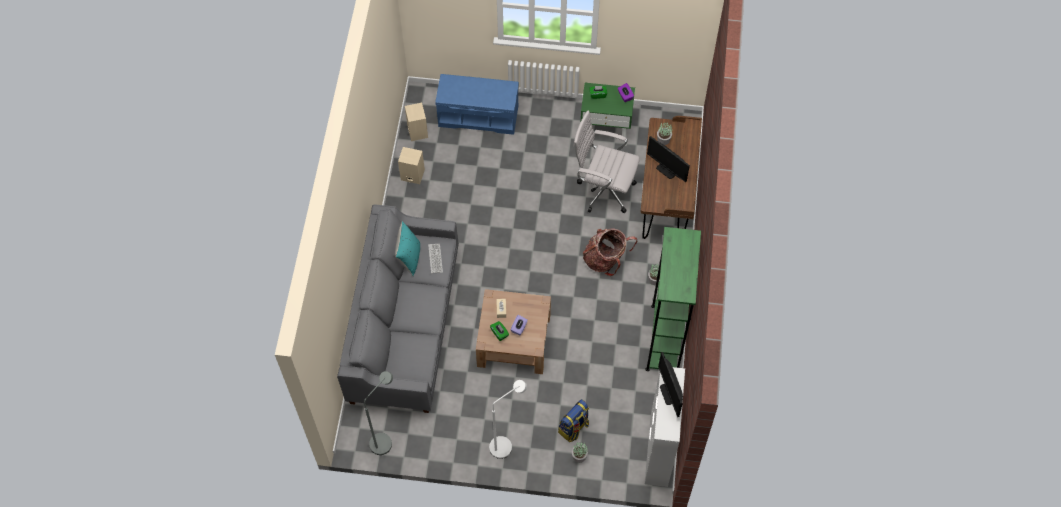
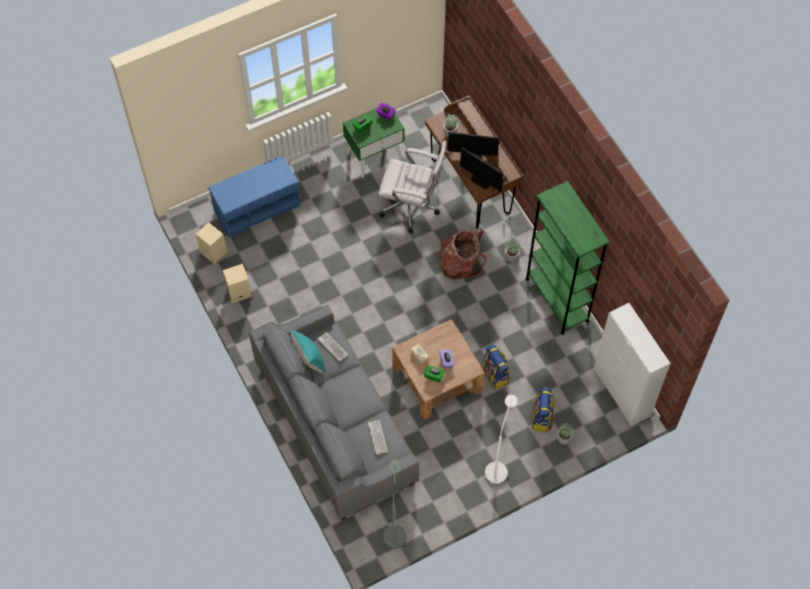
camera: 35 degrees left, 0 degrees up
white office chair [573,111,640,213] -> white office chair turned 150 degrees counterclockwise [378,140,447,234]
monitor [658,352,683,417] -> monitor moved to [460,147,504,192]
none -> keyboard [368,420,388,454]
none -> backpack [482,345,510,390]

